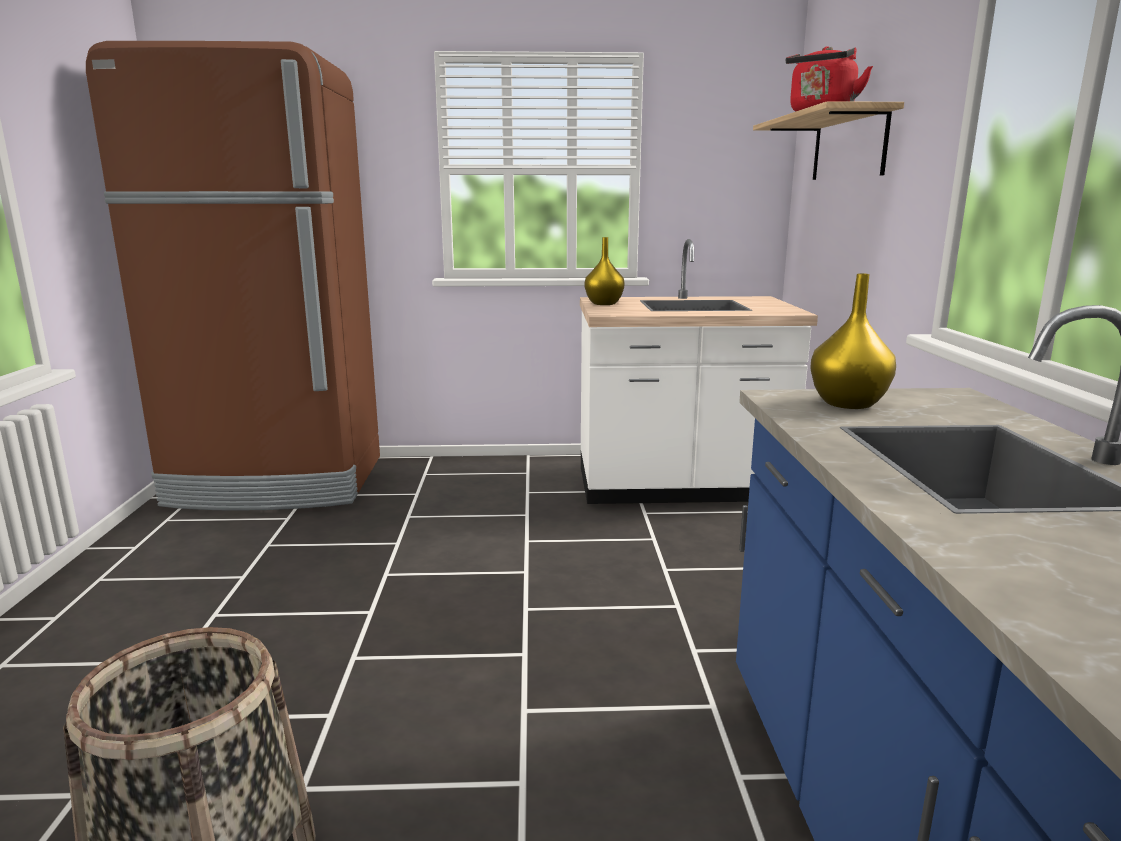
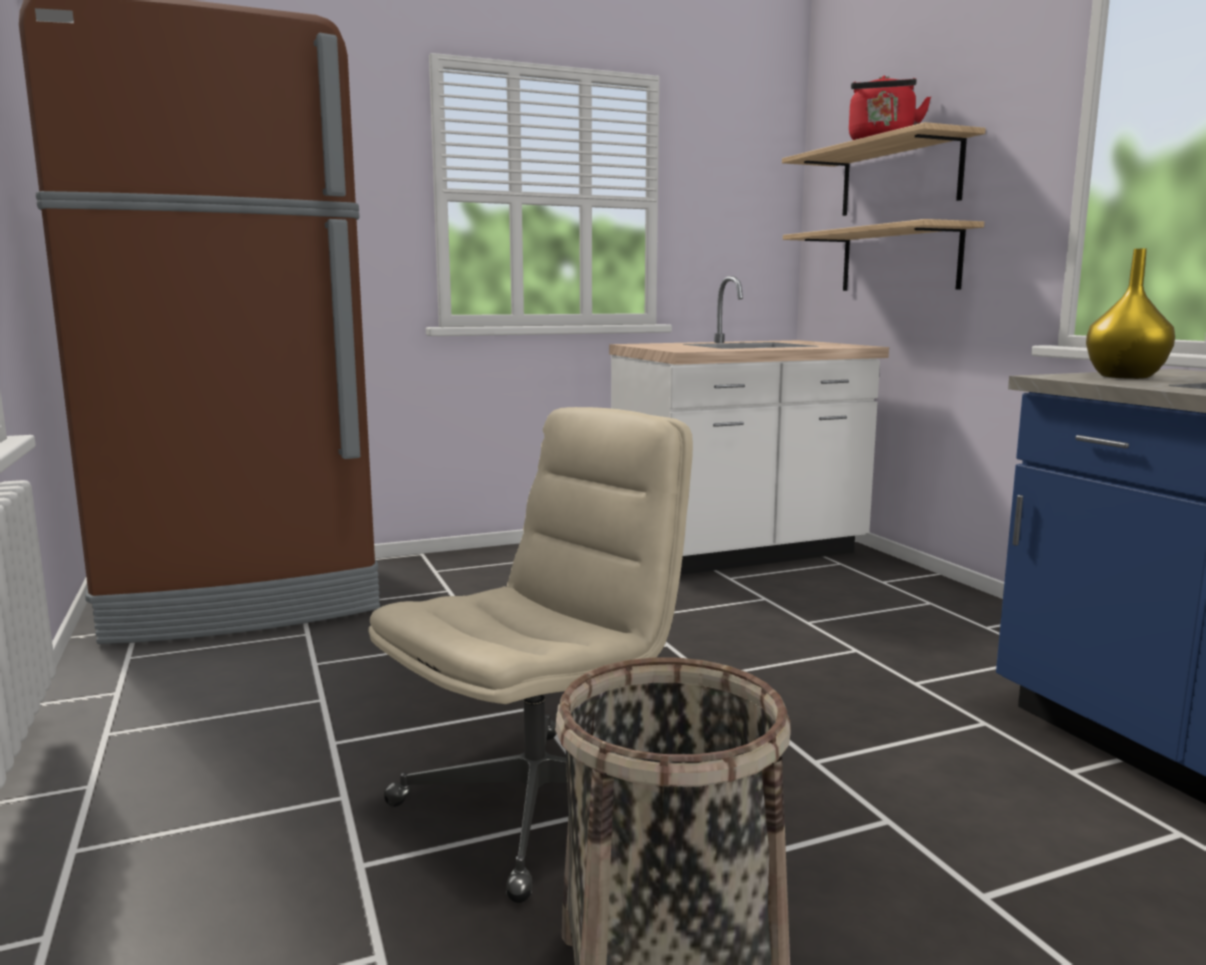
camera: 20 degrees left, 5 degrees down
yellow vase [585,237,625,305] -> none
none -> beige office chair [369,407,693,903]
none -> shelf [783,219,984,291]

